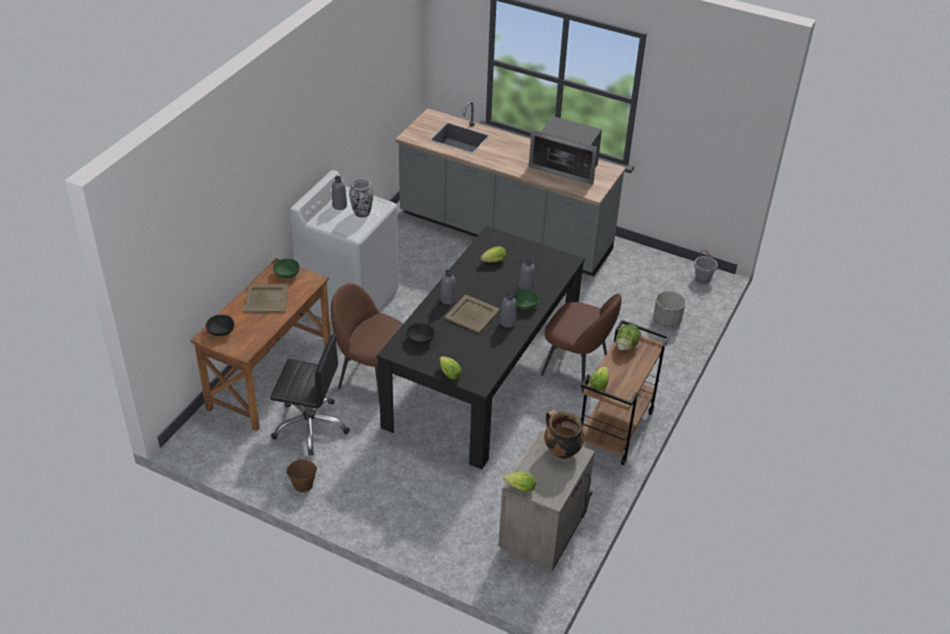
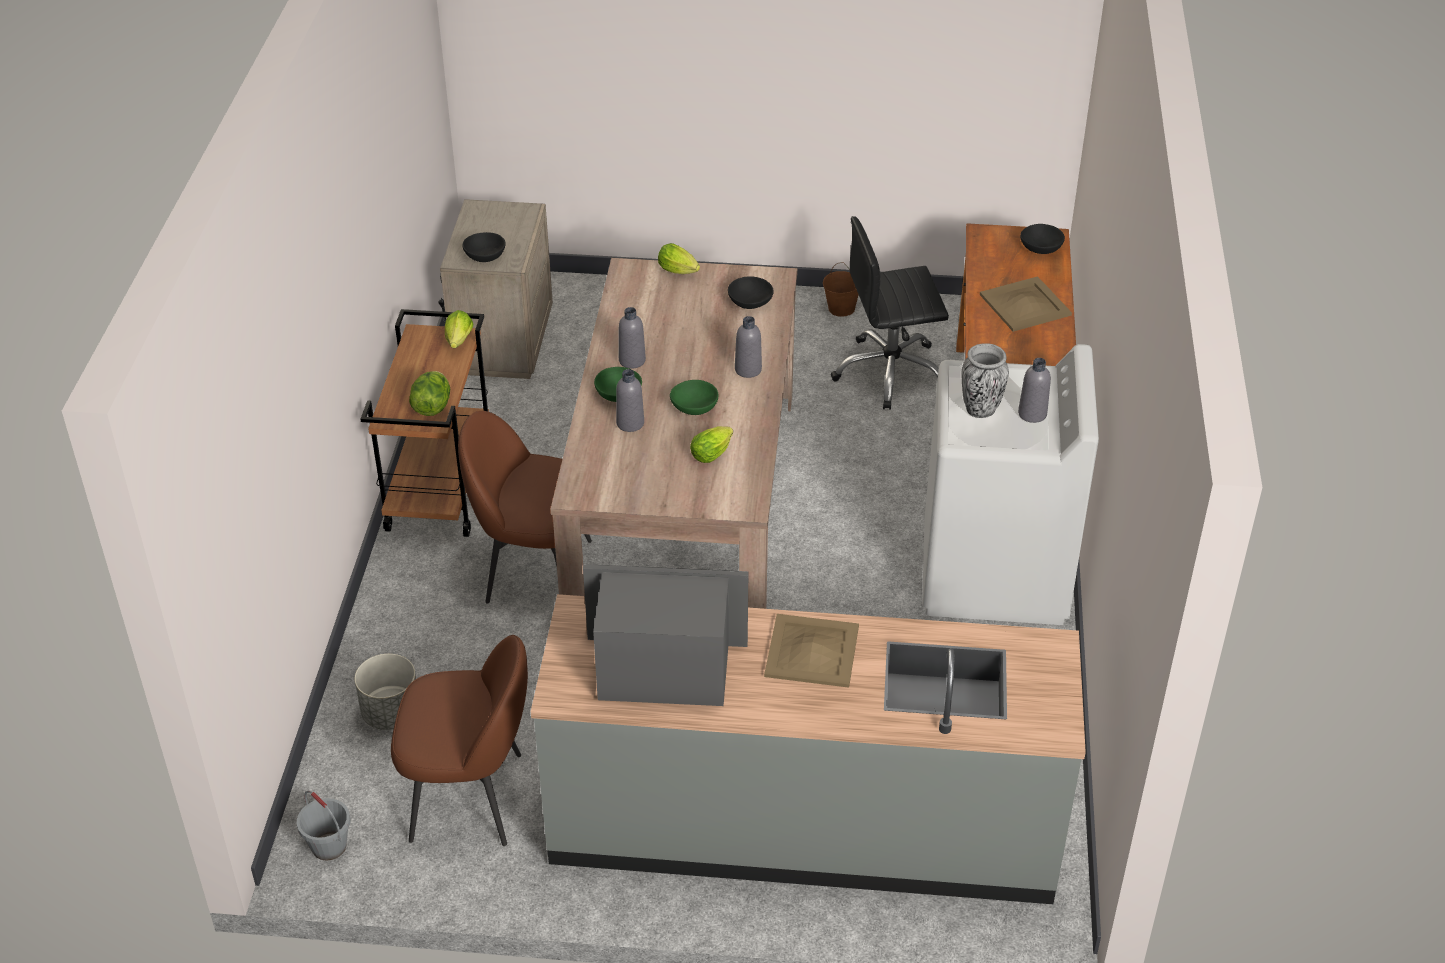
camera: 160 degrees right, 0 degrees up
green bowl [273,258,300,278] -> green bowl moved to [670,380,718,415]
brown chair [331,283,403,403] -> brown chair moved to [391,635,528,846]
black dining table [377,226,585,469] -> beige dining table [551,258,798,609]
beige tray [444,294,500,333] -> beige tray moved to [764,614,859,688]
lettuce [503,472,536,492] -> none
cooking pot [544,410,584,459] -> black bowl [463,232,506,262]

